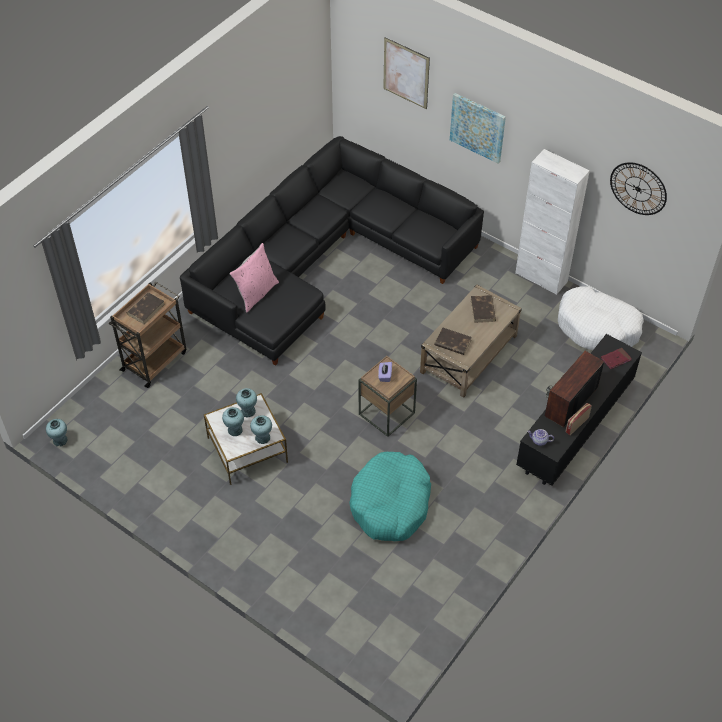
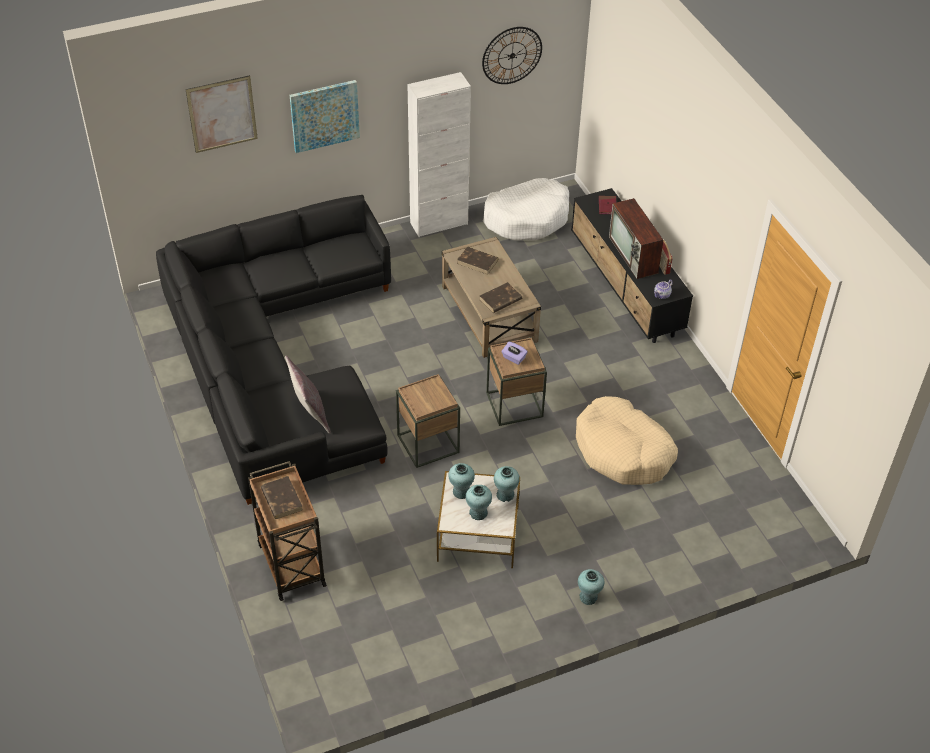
camera: 60 degrees left, 5 degrees down
turquoise vase [46,419,68,447] -> turquoise vase moved to [578,569,604,605]
pink pillow [230,243,279,312] -> grey pillow [285,356,331,434]
turquoise dog bed [349,452,431,541] -> beige dog bed [576,396,678,485]
none -> brown side table [396,374,460,468]

